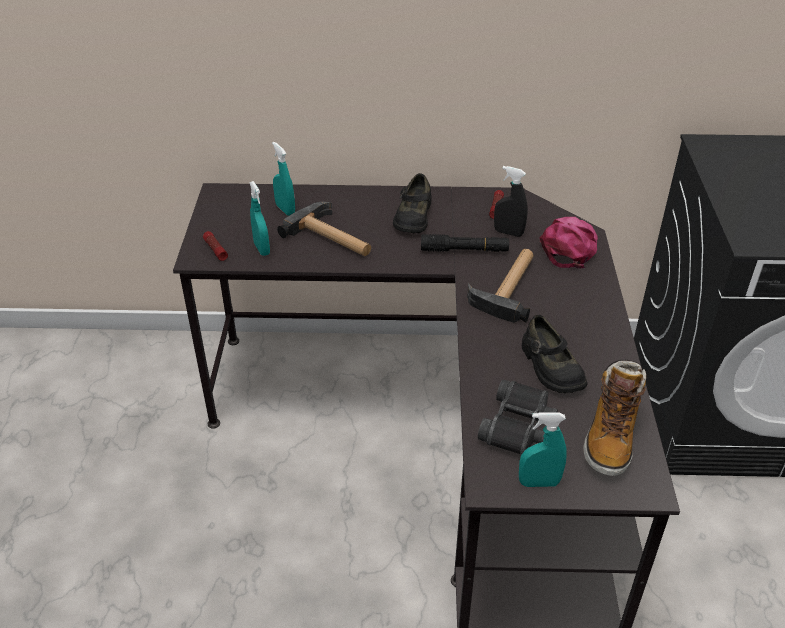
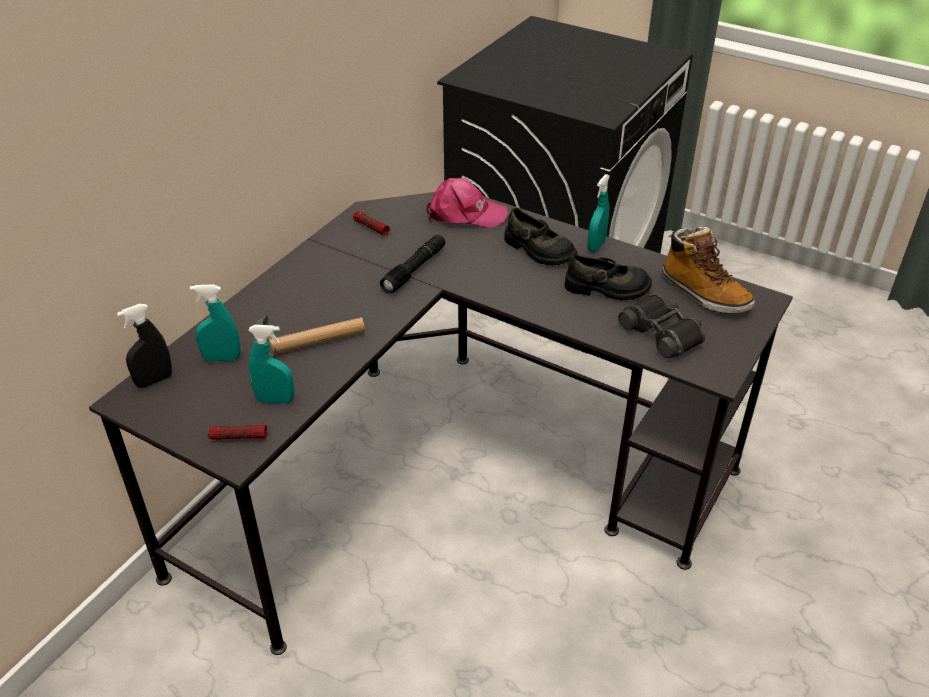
camera: 60 degrees left, 0 degrees up
black shoe [393,173,431,233] -> black shoe moved to [504,208,577,265]
hammer [467,249,534,323] -> none
black spray bottle [494,166,528,237] -> black spray bottle moved to [117,304,172,388]
turquoise spray bottle [519,412,567,487] -> turquoise spray bottle moved to [587,174,610,253]
pink cap [540,217,598,268] -> pink cap turned 135 degrees clockwise [426,178,508,228]

